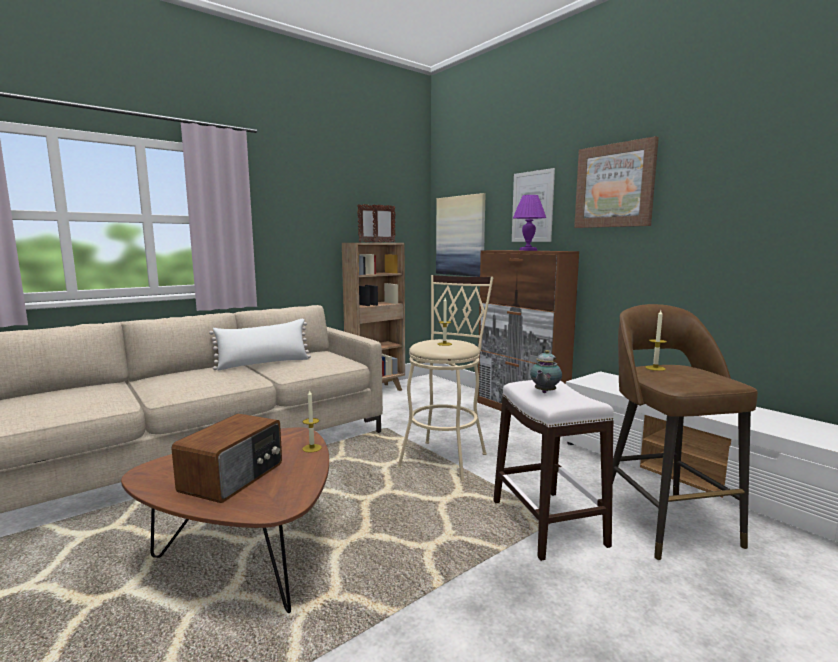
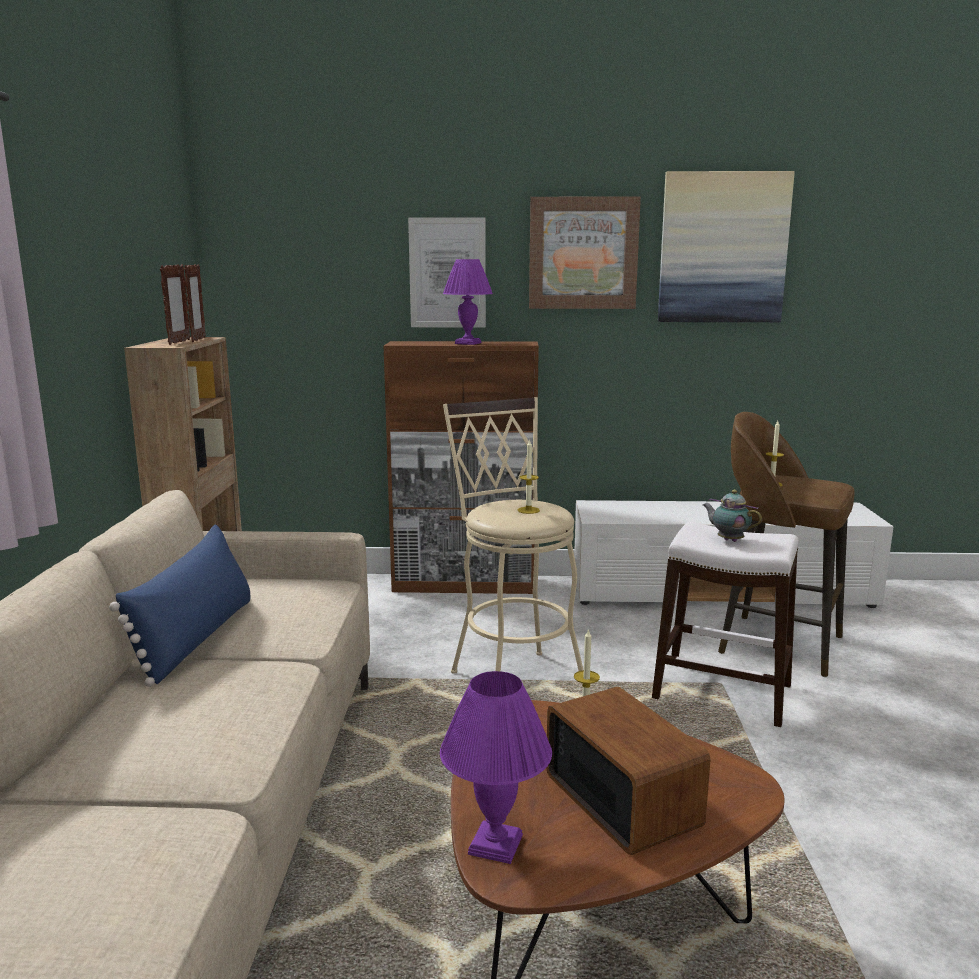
camera: 50 degrees left, 5 degrees up
white pillow [209,319,311,370] -> blue pillow [109,525,250,687]
picture [436,193,486,277] -> picture moved to [658,171,795,322]
teapot [530,350,562,393] -> teapot turned 150 degrees clockwise [703,490,762,542]
none -> purple table lamp [440,671,552,864]

